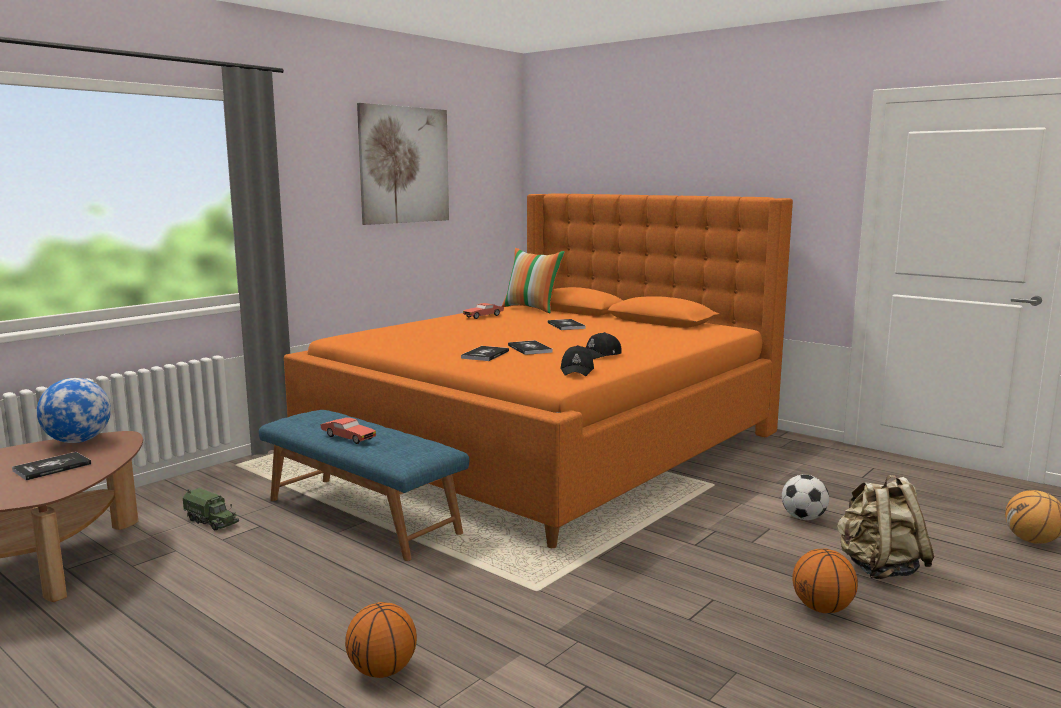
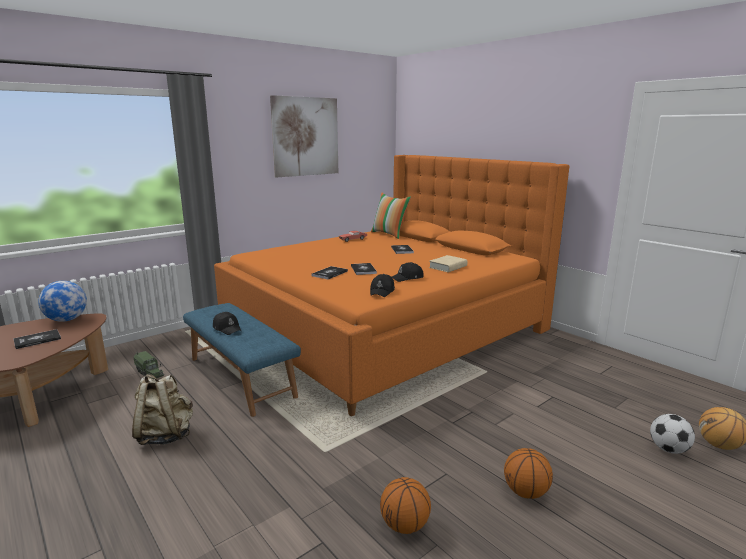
camera: 10 degrees right, 5 degrees up
red toy car [320,417,376,444] -> black cap [213,312,241,335]
basketball [345,602,417,678] -> basketball moved to [380,477,431,534]
football [782,475,829,520] -> football moved to [650,414,695,454]
beige backpack [836,475,934,579] -> beige backpack moved to [132,374,193,445]
none -> beige book [429,255,467,272]

